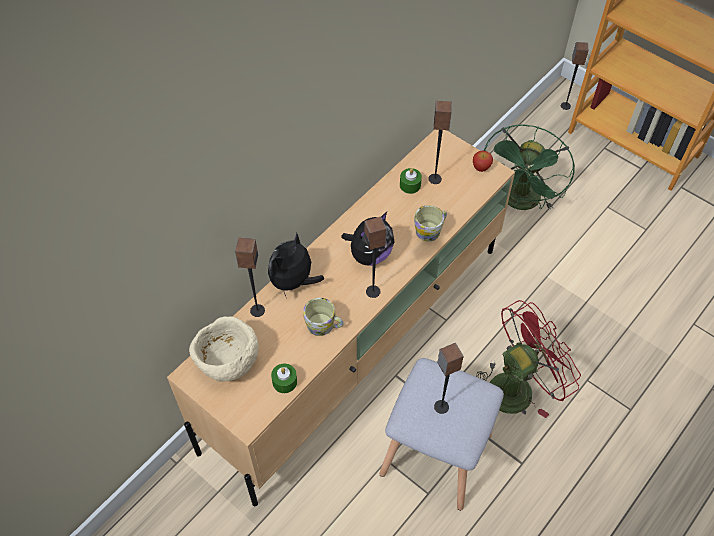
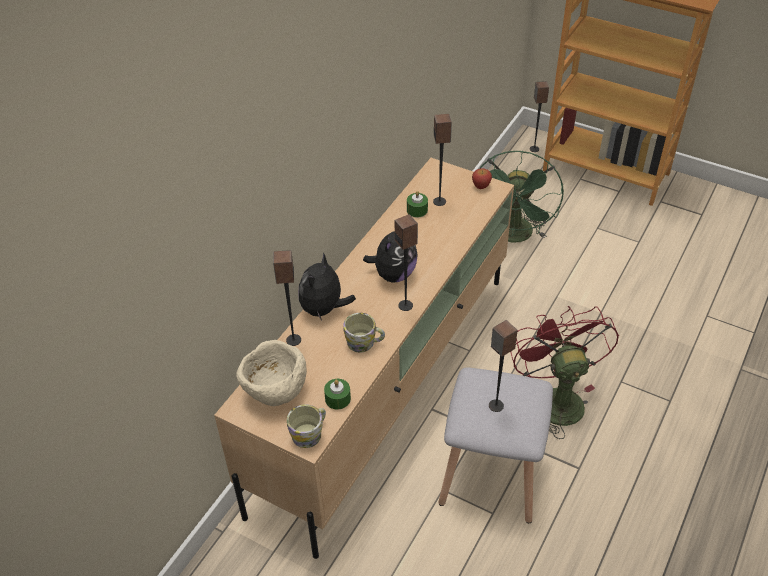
camera: 10 degrees left, 10 degrees down
mug [414,205,447,241] -> mug moved to [287,404,326,448]
red fan [476,300,581,418] -> red fan turned 60 degrees counterclockwise [511,306,619,439]

